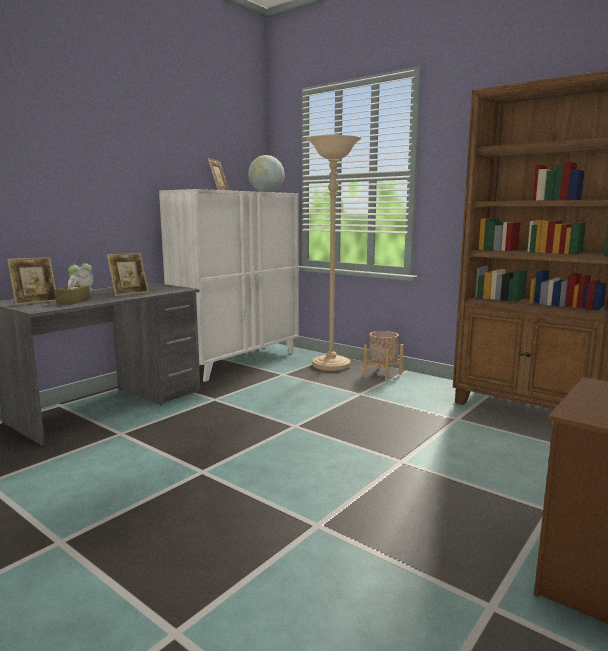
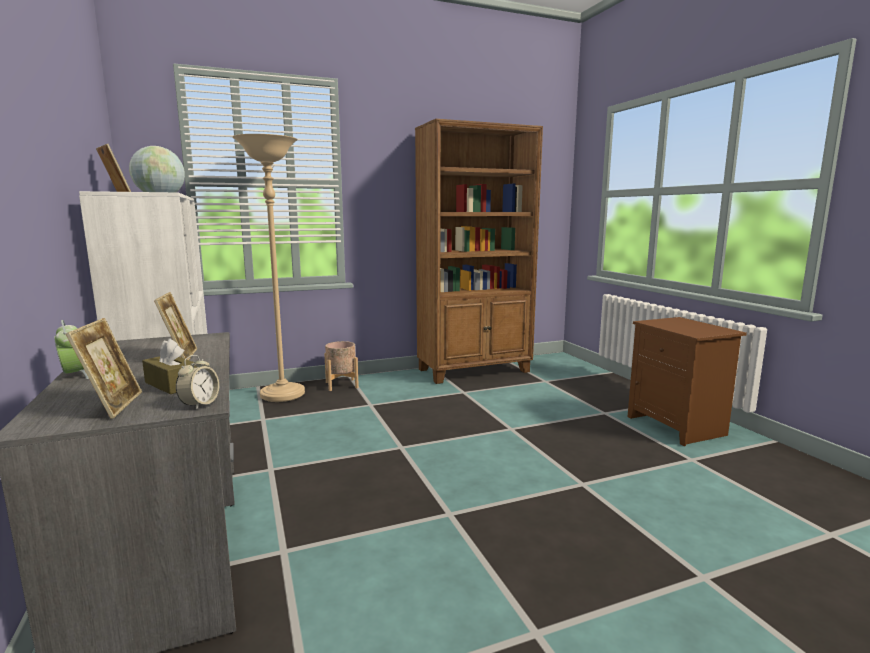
camera: 60 degrees left, 0 degrees up
none -> alarm clock [176,355,219,410]

